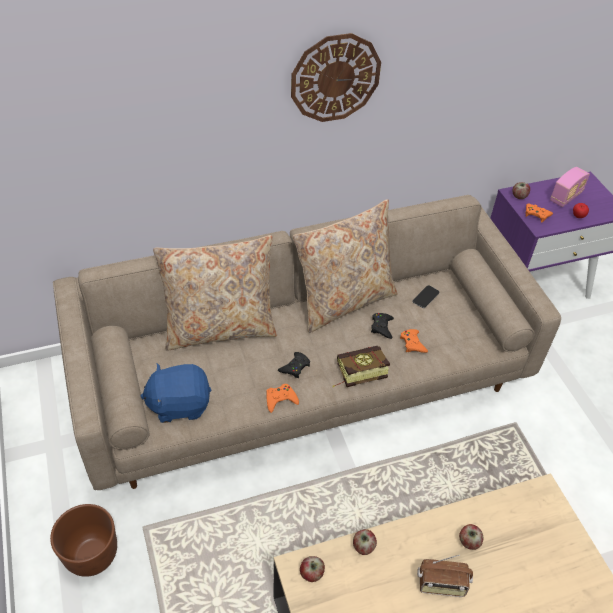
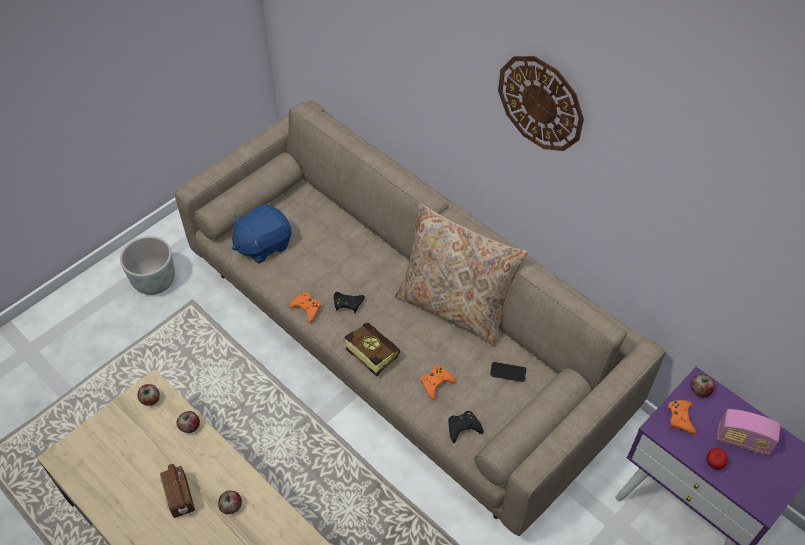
camera: 65 degrees right, 5 degrees up
brown planter [50,504,117,577] -> grey planter [120,236,175,295]
blue plush toy [141,363,211,423] -> blue plush toy turned 90 degrees counterclockwise [232,204,291,264]
beige pillow [153,235,277,351] -> none
black game controller [371,313,394,339] -> black game controller moved to [448,411,483,443]

